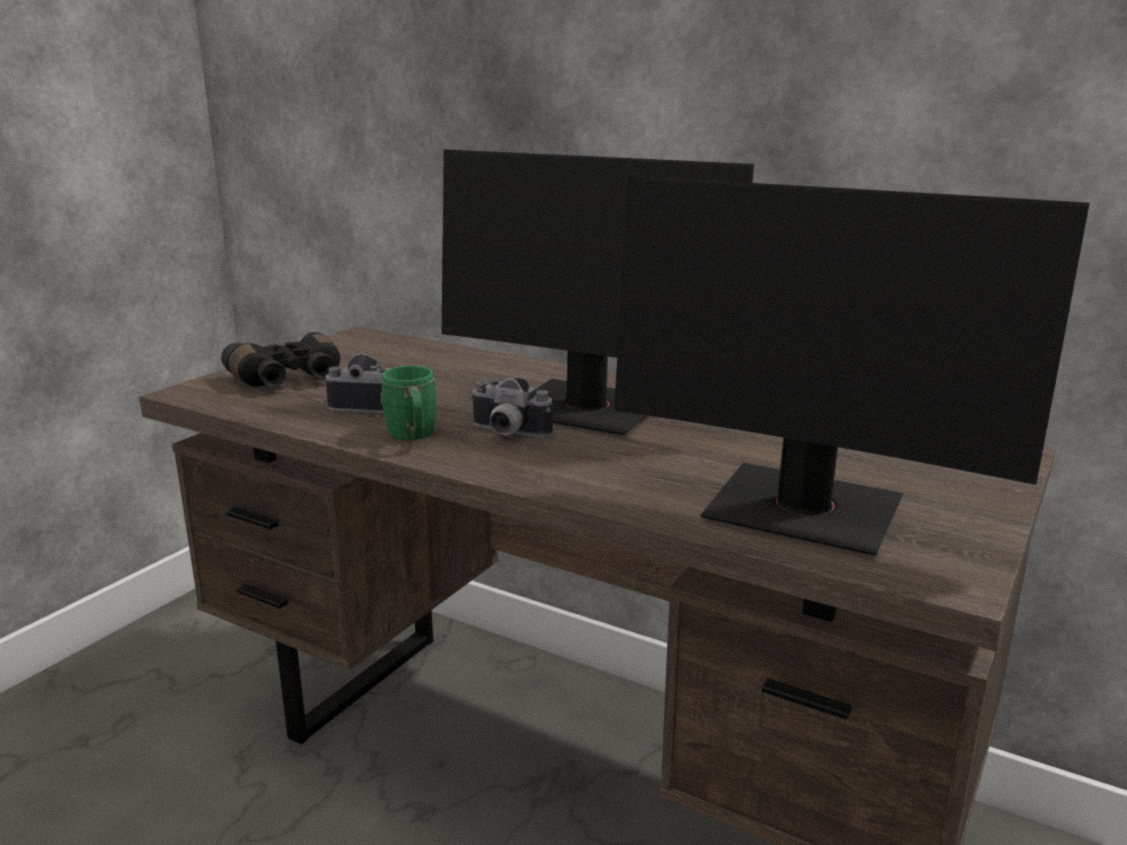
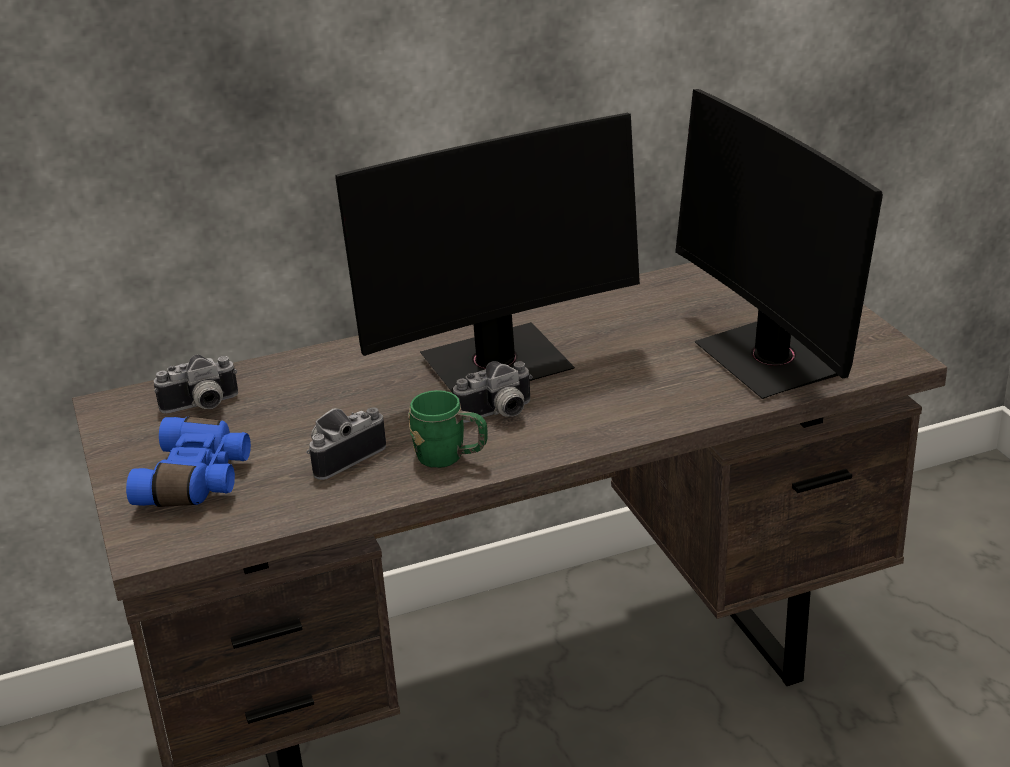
camera: 50 degrees left, 10 degrees up
black binoculars [221,332,340,387] -> blue binoculars [126,416,251,507]
monitor [614,176,1090,555] -> monitor turned 90 degrees clockwise [675,89,883,399]
none -> camera [154,355,238,413]

